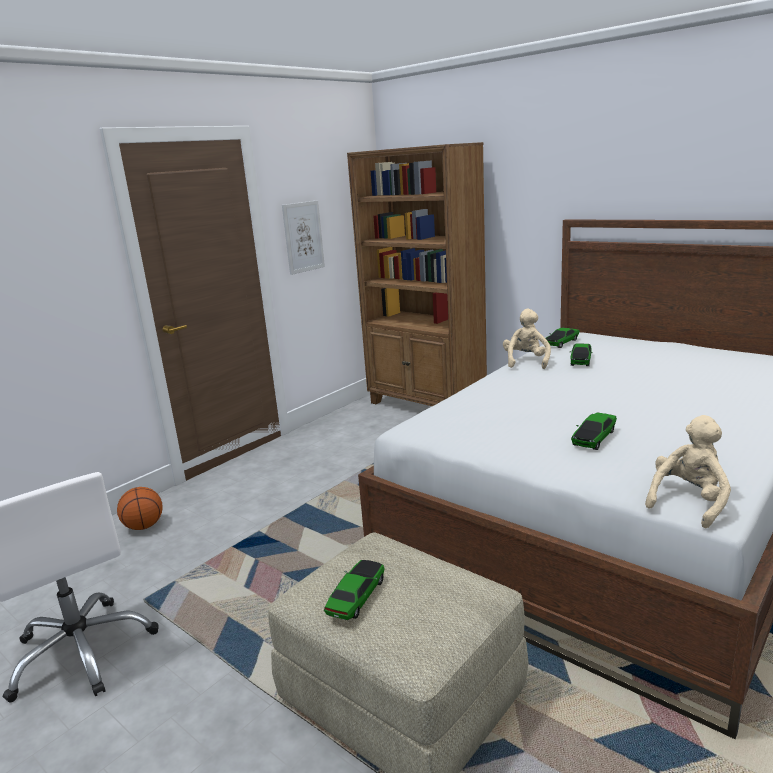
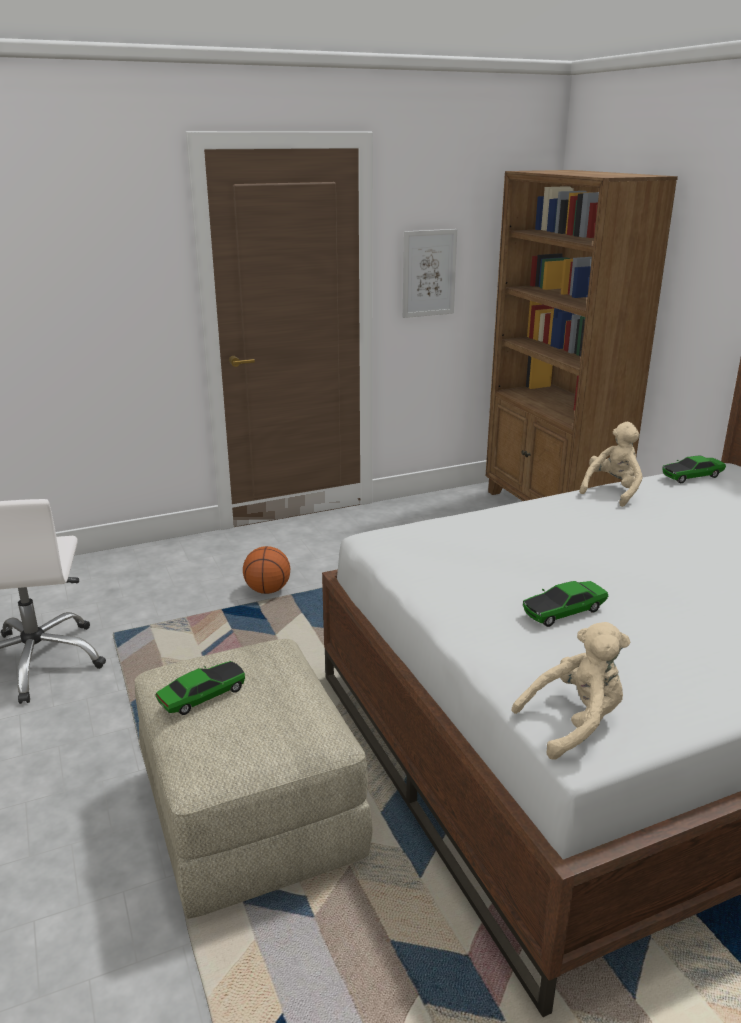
camera: 25 degrees right, 5 degrees up
basketball [117,487,163,530] -> basketball moved to [243,546,290,594]
toy car [569,344,593,366] -> none

